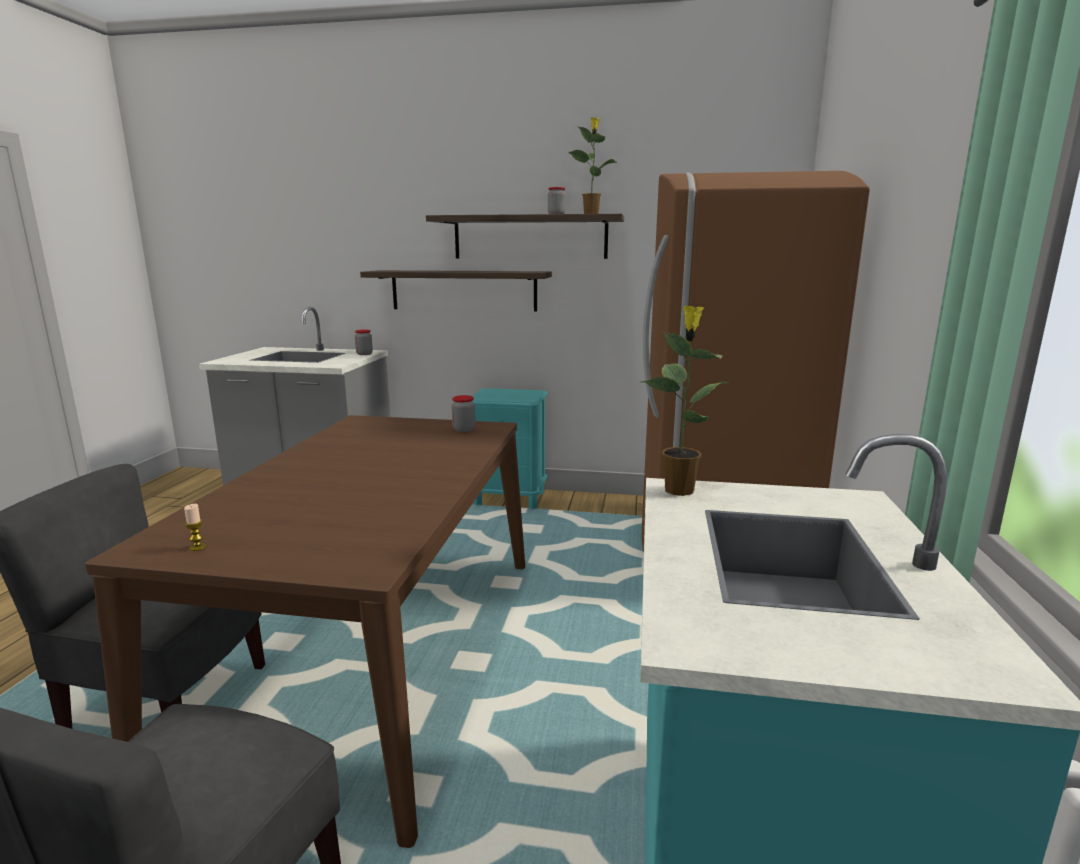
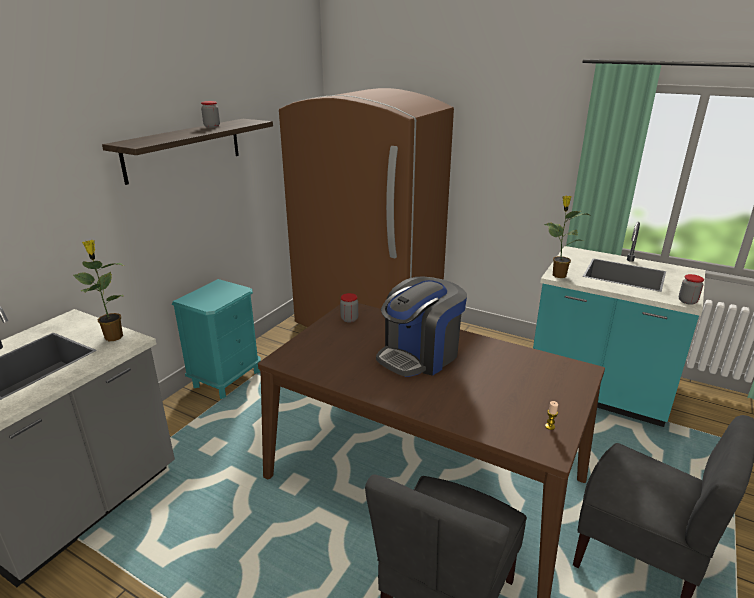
camera: 70 degrees left, 10 degrees up
jar [355,330,373,355] -> jar moved to [679,274,704,305]
shelf [360,270,552,312] -> none
potted plant [568,117,617,214] -> potted plant moved to [73,240,125,341]
none -> coffee machine [376,276,467,377]

